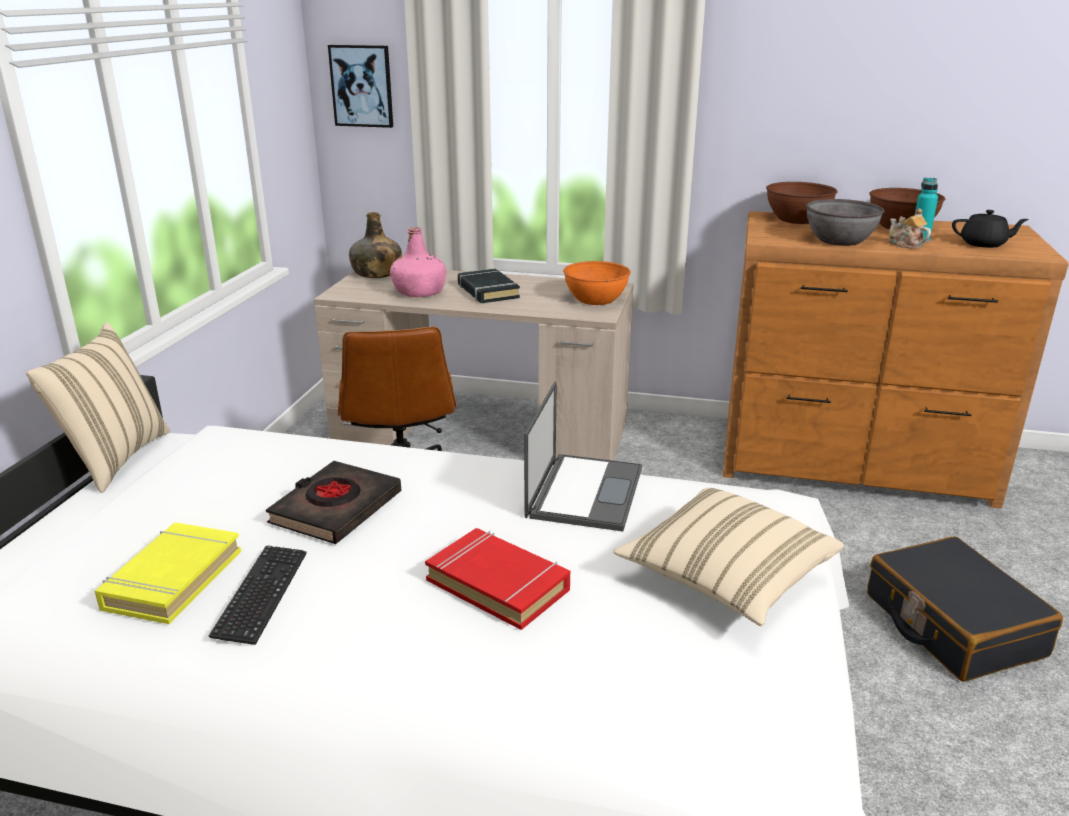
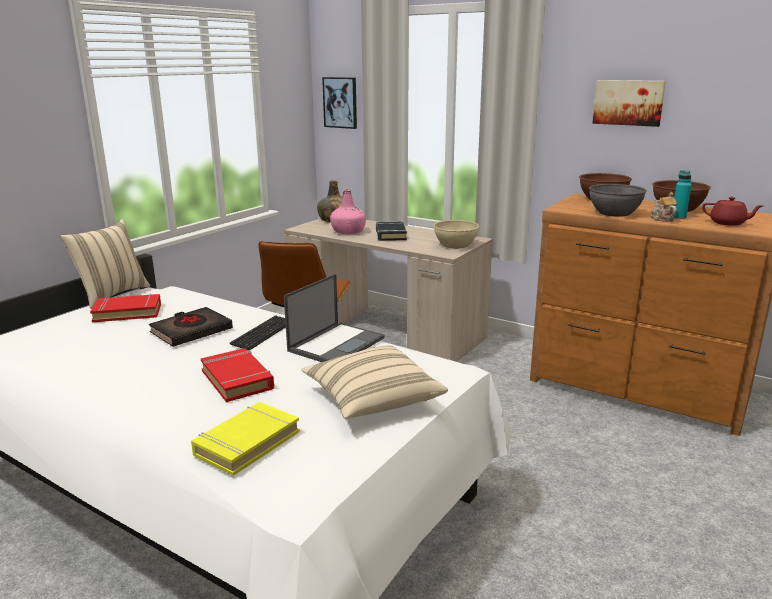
camera: 20 degrees right, 5 degrees down
yellow book [95,523,241,624] -> yellow book moved to [191,402,300,476]
keyboard [209,546,306,645] -> keyboard moved to [229,315,286,351]
orange bowl [563,261,631,305] -> beige bowl [433,220,480,249]
black suitcase [867,536,1063,682] -> none
black teapot [952,210,1029,248] -> red teapot [702,197,764,226]
none -> red book [90,294,161,322]
none -> picture [592,80,666,127]

